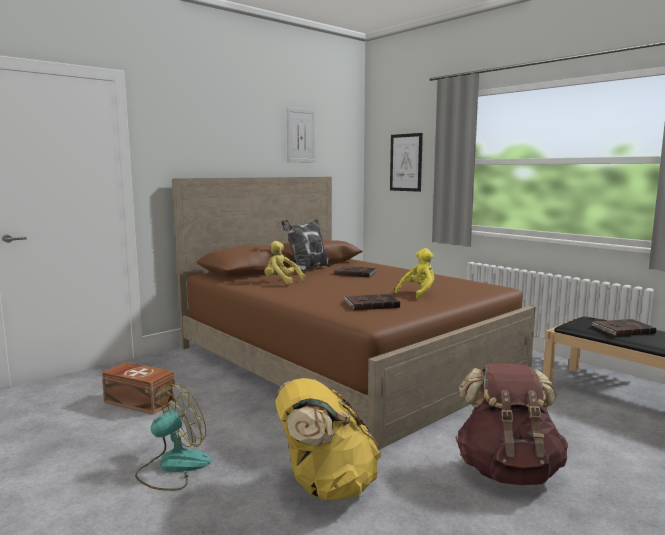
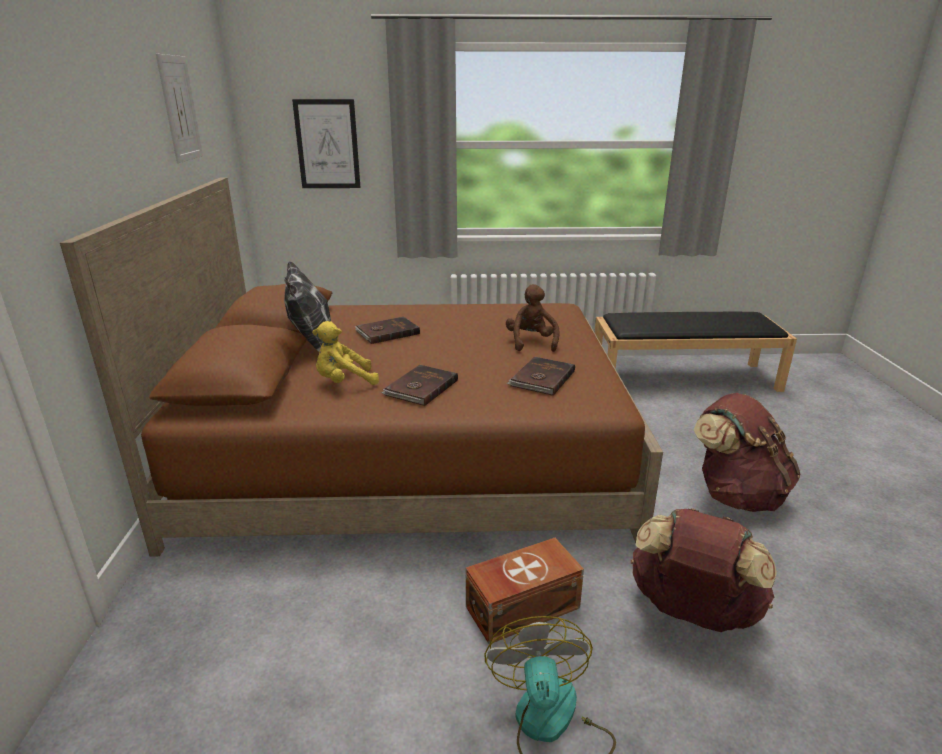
camera: 50 degrees left, 15 degrees up
brown storage box [102,362,175,415] -> brown storage box moved to [466,538,584,644]
yellow backpack [275,378,381,501] -> brown backpack [631,508,777,632]
yellow plush toy [395,248,434,299] -> brown plush toy [506,284,560,352]
brown book [591,319,656,336] -> brown book moved to [381,365,458,406]

